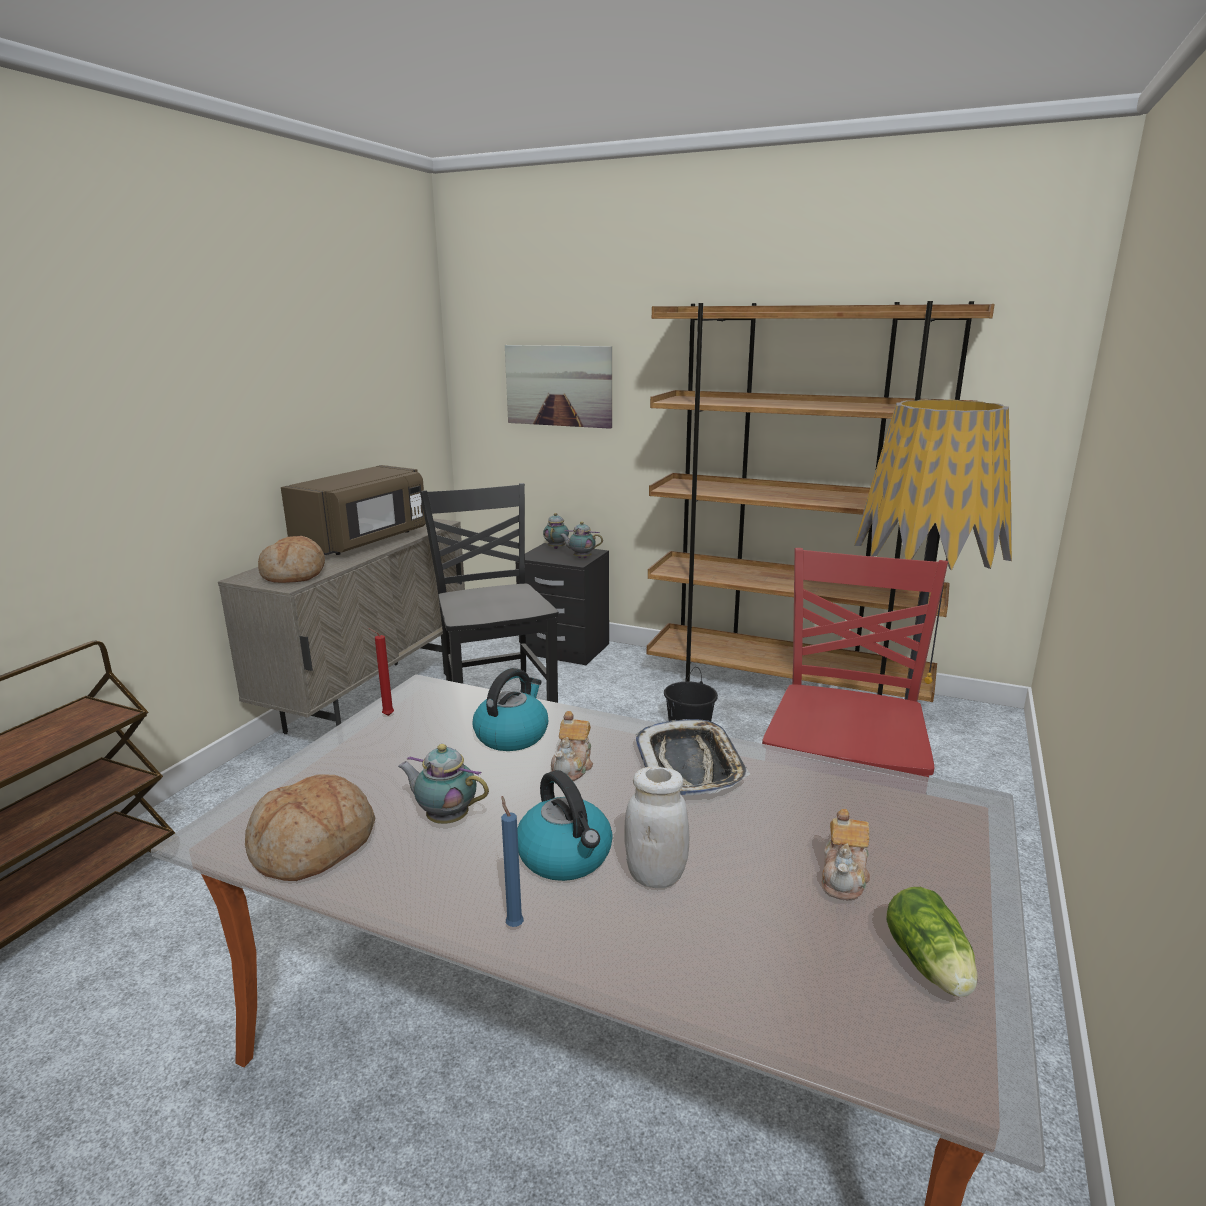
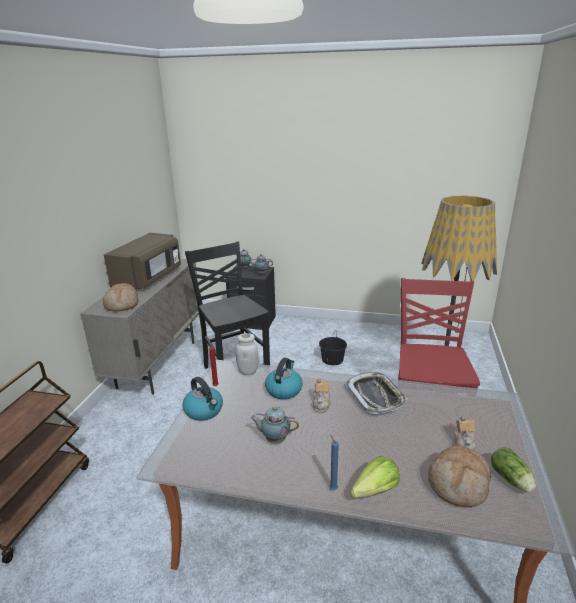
camera: 10 degrees left, 5 degrees up
bread [245,774,376,881] -> bread moved to [428,446,491,507]
picture [505,345,612,429] -> none
kettle [517,770,613,881] -> kettle moved to [182,377,223,421]
white jar [624,767,689,888] -> white jar moved to [236,333,259,375]
brown bookcase [647,301,995,702] -> none
none -> lettuce [351,456,400,498]

